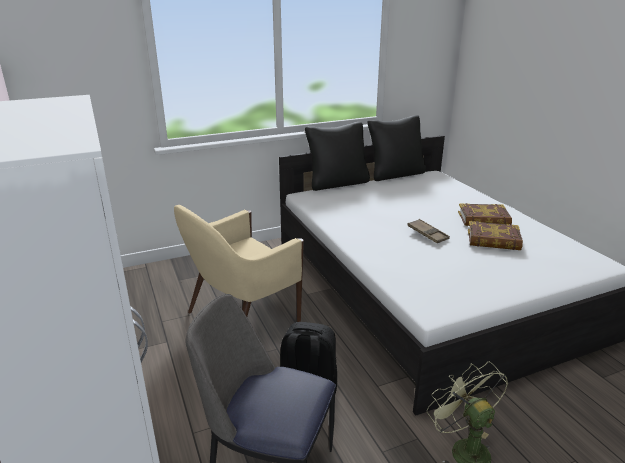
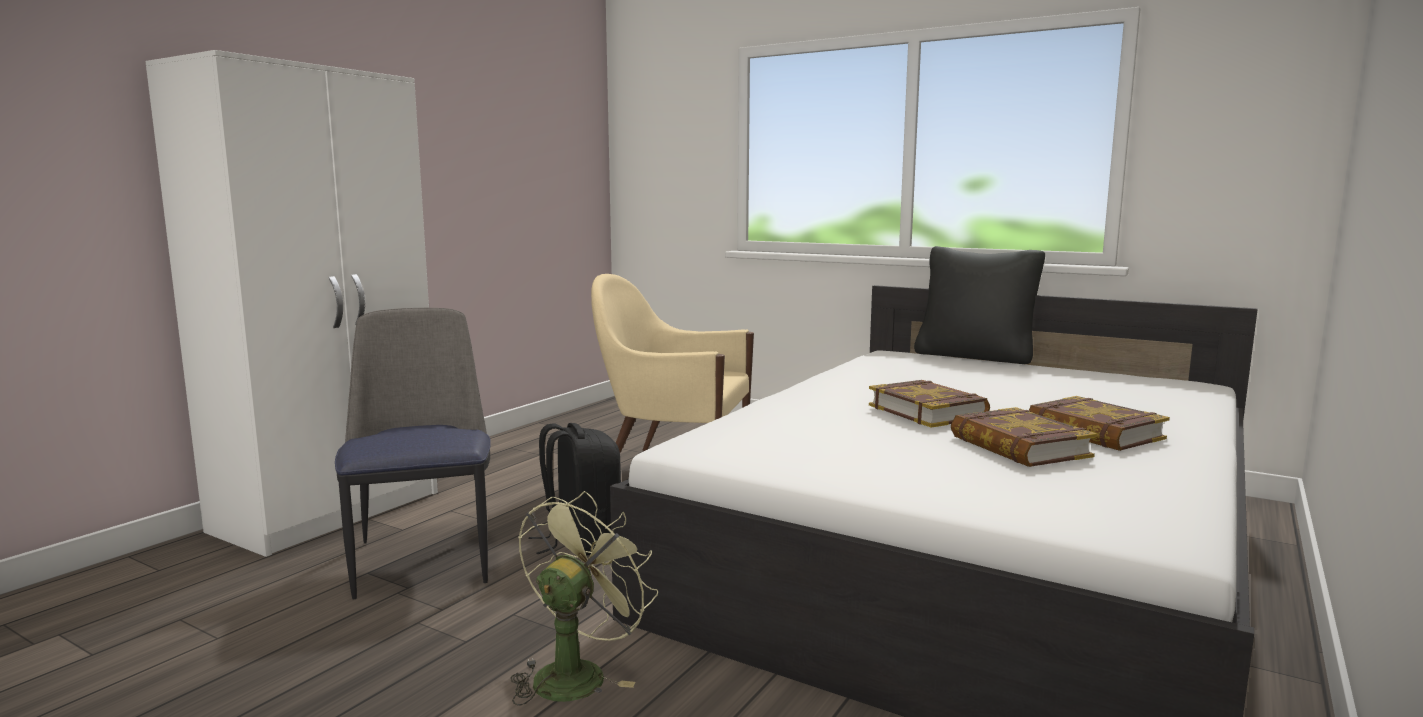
camera: 55 degrees right, 15 degrees down
black pillow [367,115,426,181] -> none
brown tray [407,219,450,243] -> book [869,380,990,428]

